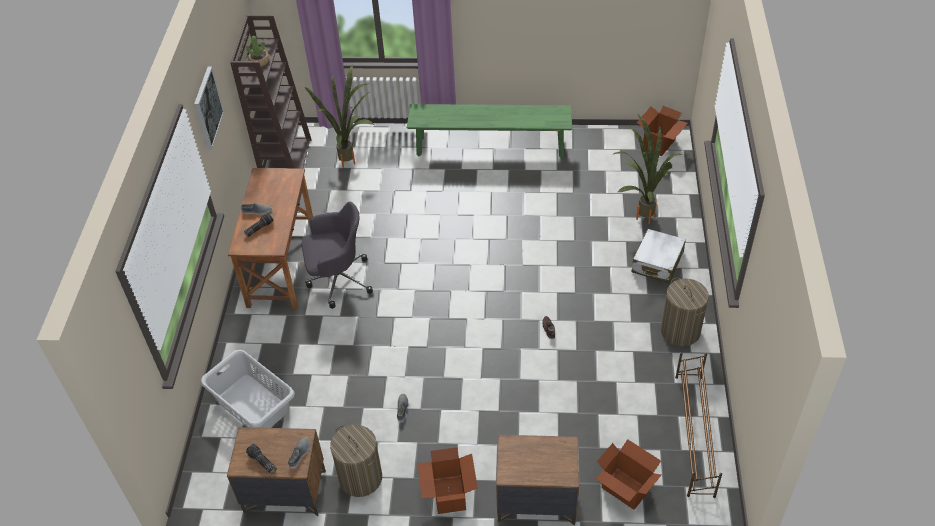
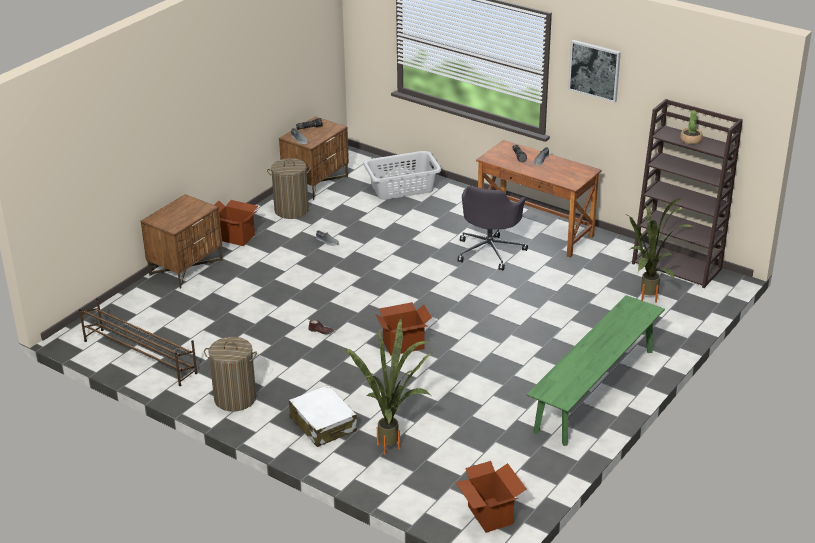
camera: 120 degrees right, 15 degrees down
cardboard box [596,439,661,510] -> cardboard box moved to [375,302,432,356]

